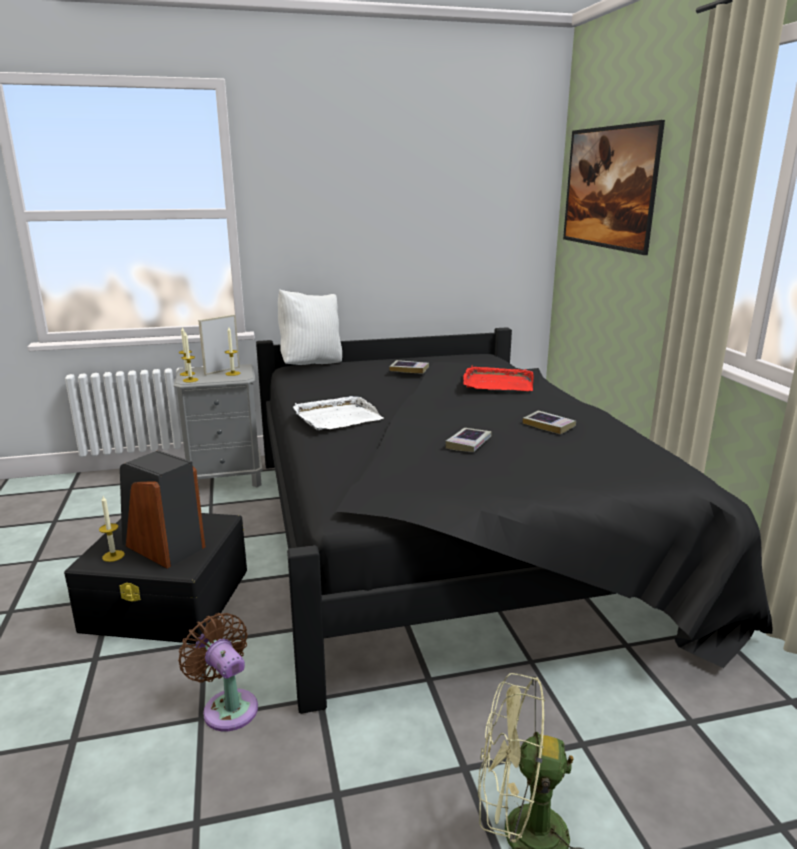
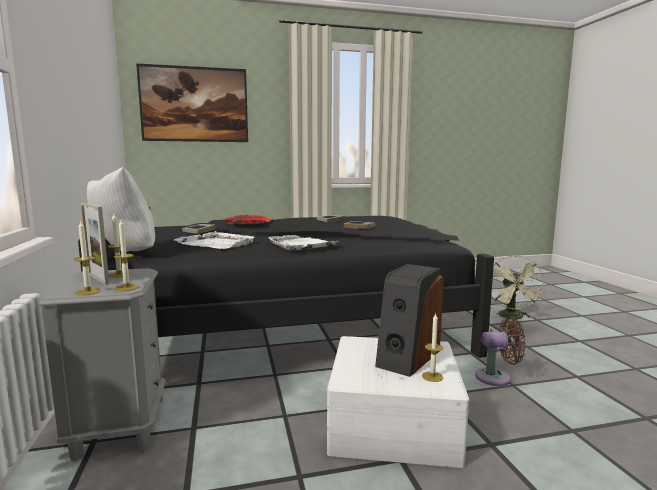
camera: 90 degrees left, 10 degrees down
black storage box [64,513,247,644] -> white storage box [326,336,469,468]
brown fan [178,613,258,731] -> brown fan turned 135 degrees counterclockwise [475,317,525,386]
none -> white tray [174,231,255,249]

